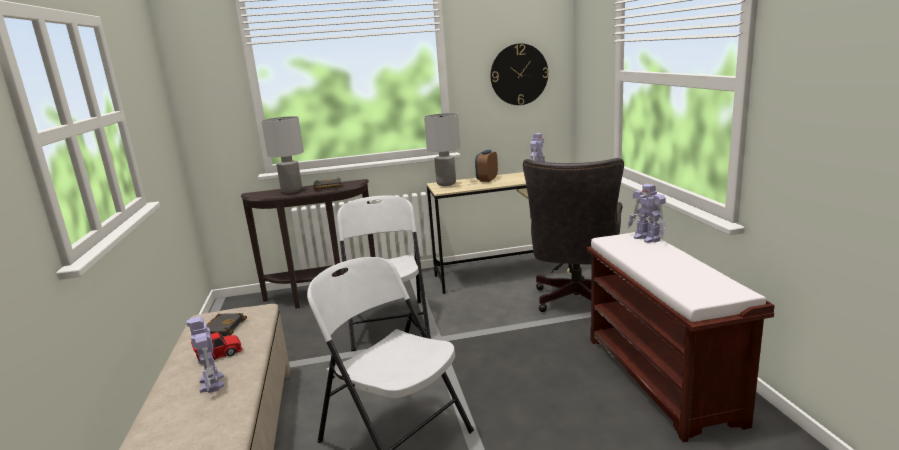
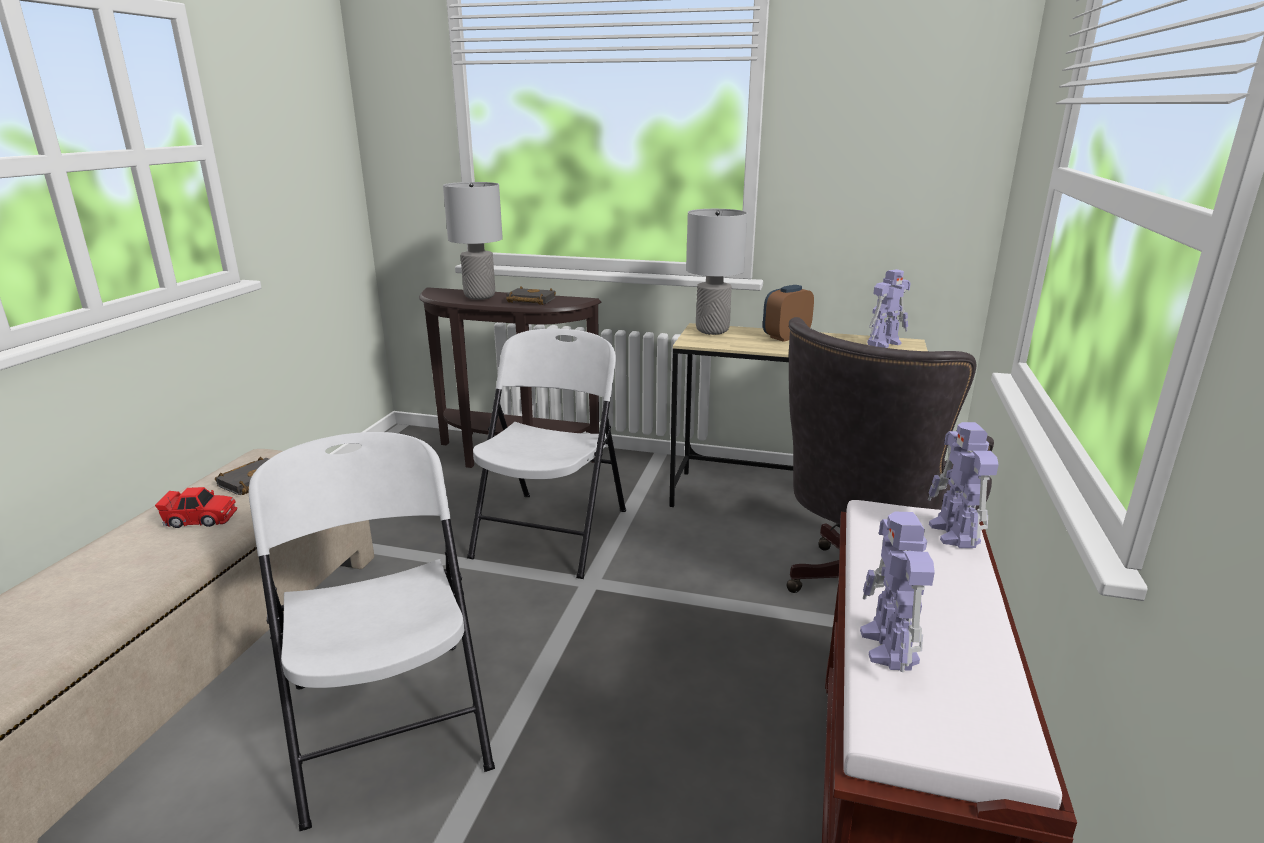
camera: 25 degrees right, 5 degrees up
toy robot [186,316,224,393] -> toy robot moved to [860,512,935,672]
wall clock [491,43,549,105] -> none

